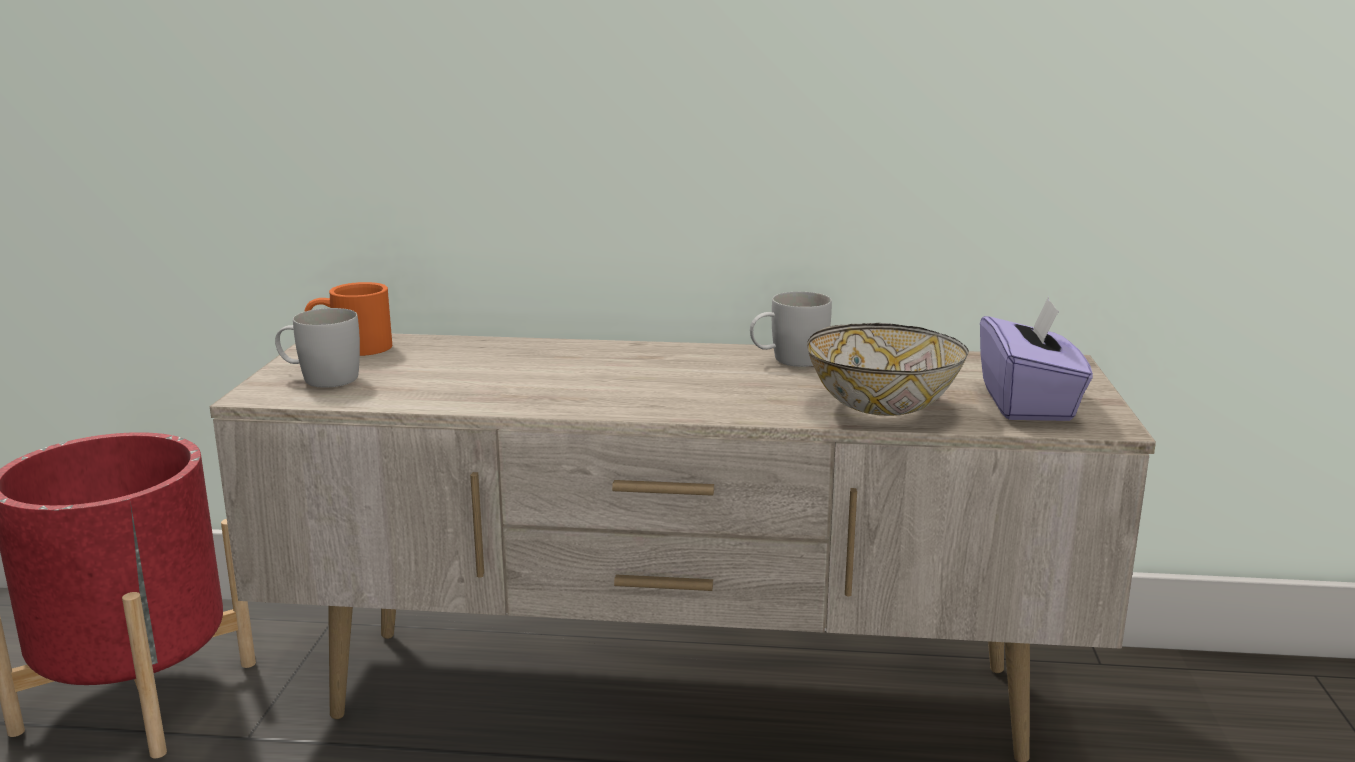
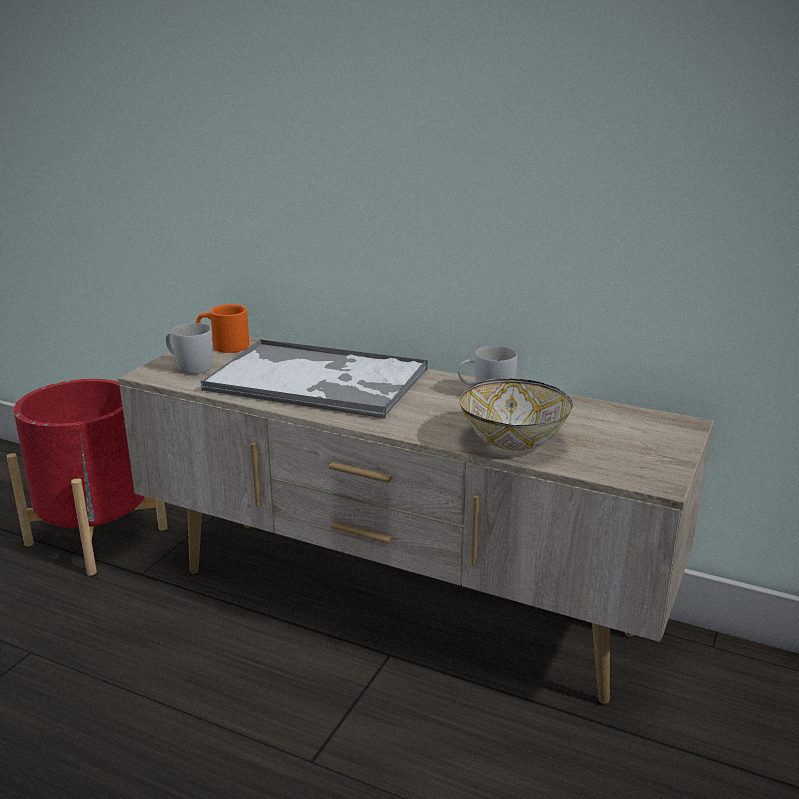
camera: 20 degrees right, 5 degrees up
purple tissue box [980,296,1093,421] -> none
none -> tray [201,339,428,419]

